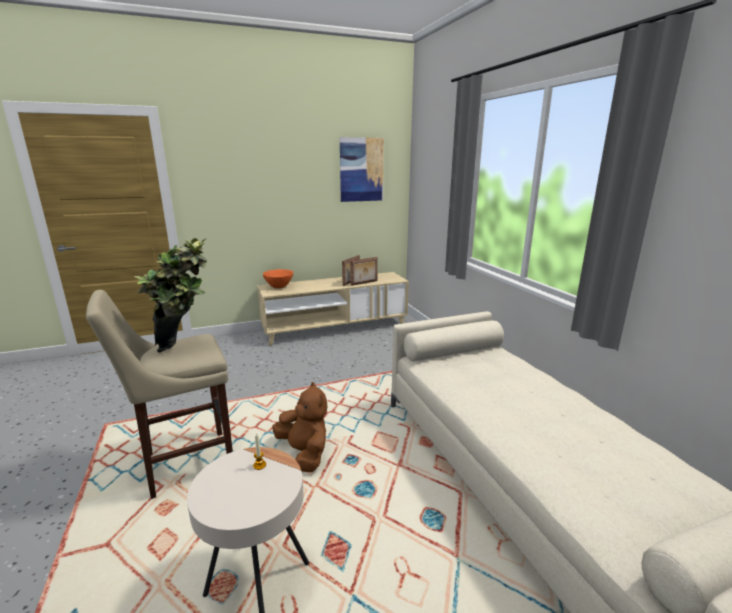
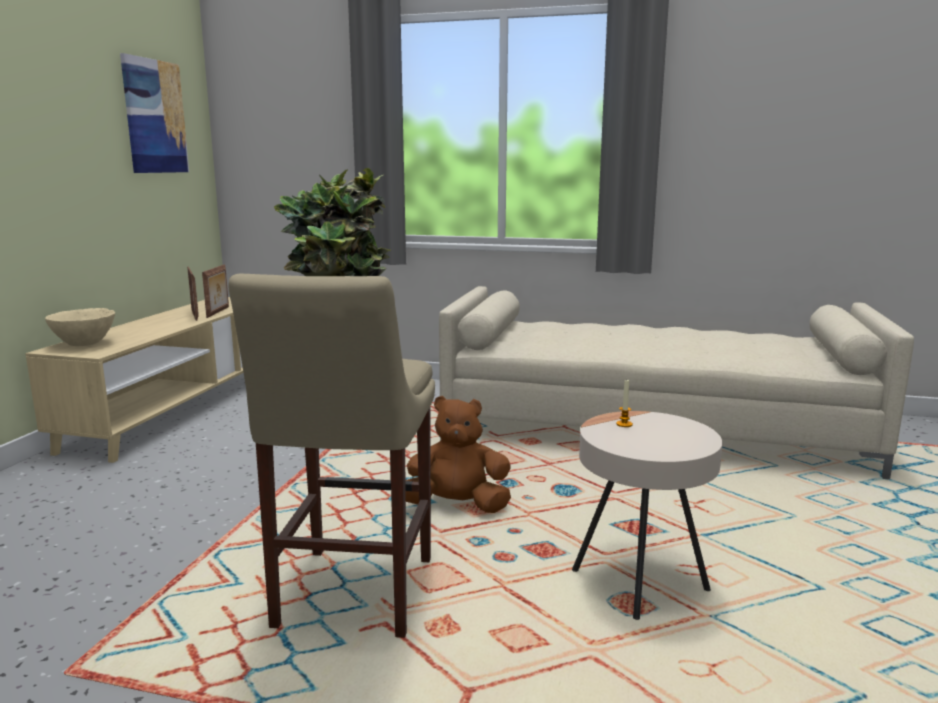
camera: 55 degrees left, 5 degrees down
orange bowl [263,269,293,288] -> beige bowl [45,308,115,346]

